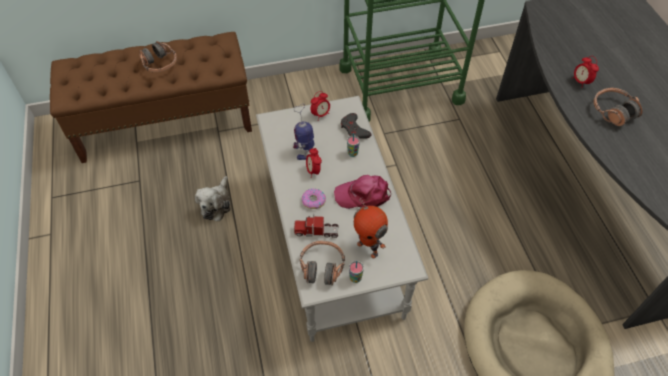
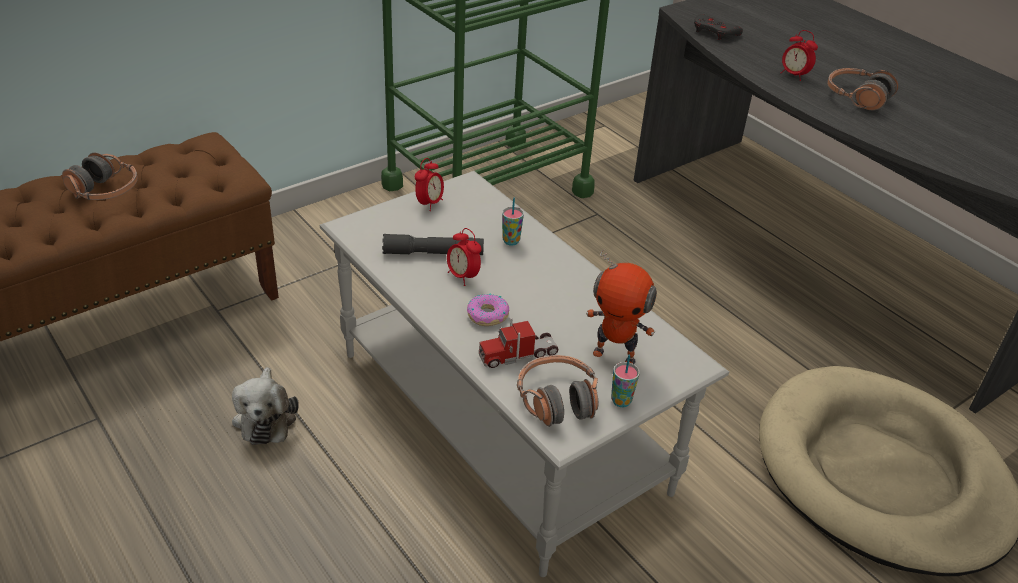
camera: 25 degrees left, 15 degrees down
toy robot [293,104,315,160] -> grey flashlight [382,234,484,255]
pink cap [334,175,391,209] -> none
grey game controller [341,113,371,139] -> grey game controller moved to [694,14,743,40]

